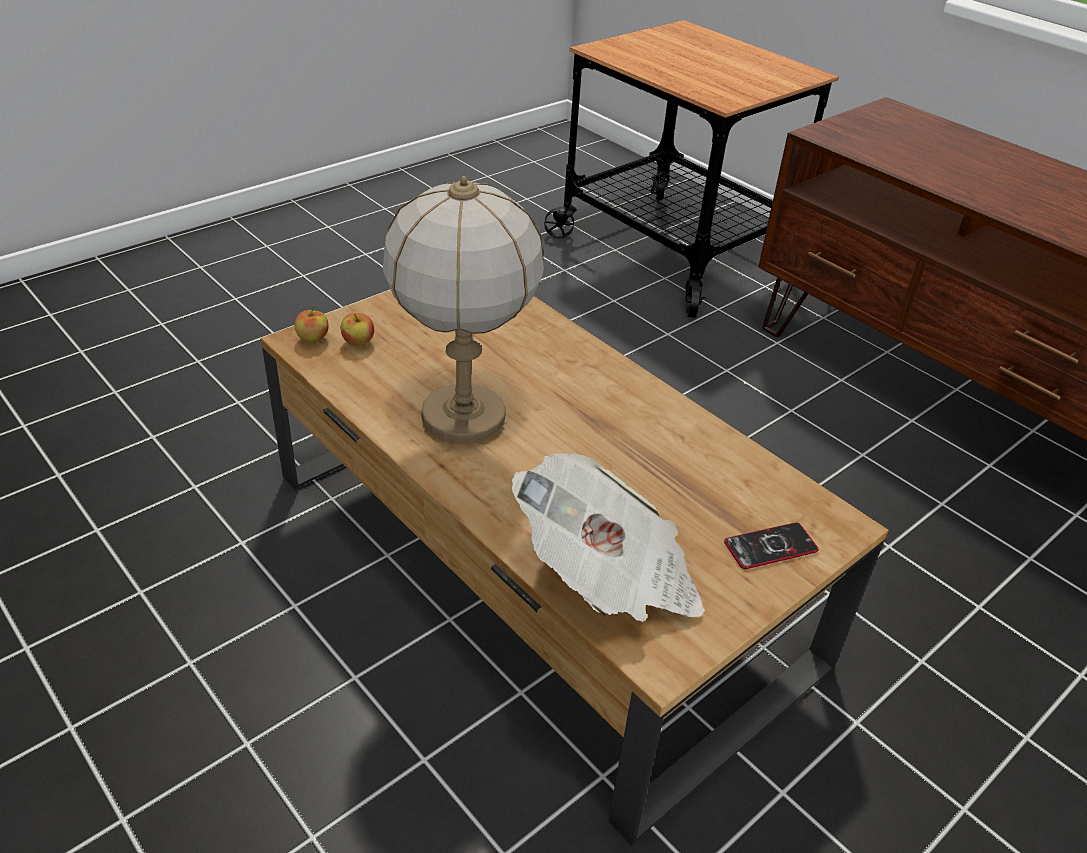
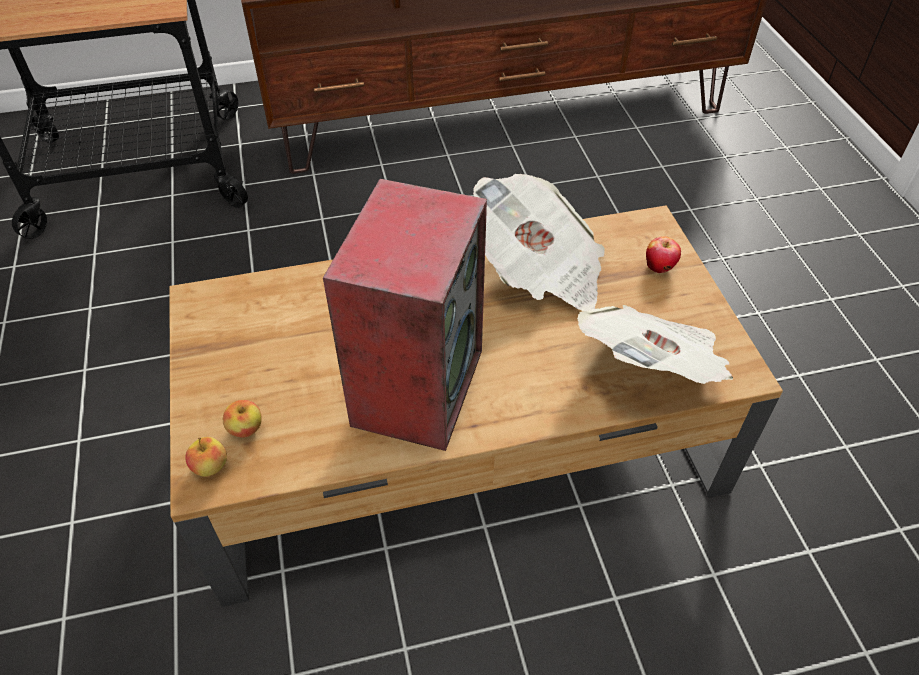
camera: 60 degrees left, 10 degrees up
table lamp [383,176,544,444] -> speaker [323,179,487,451]
phone [724,522,819,569] -> apple [646,236,681,273]
none -> newspaper [473,174,605,311]

